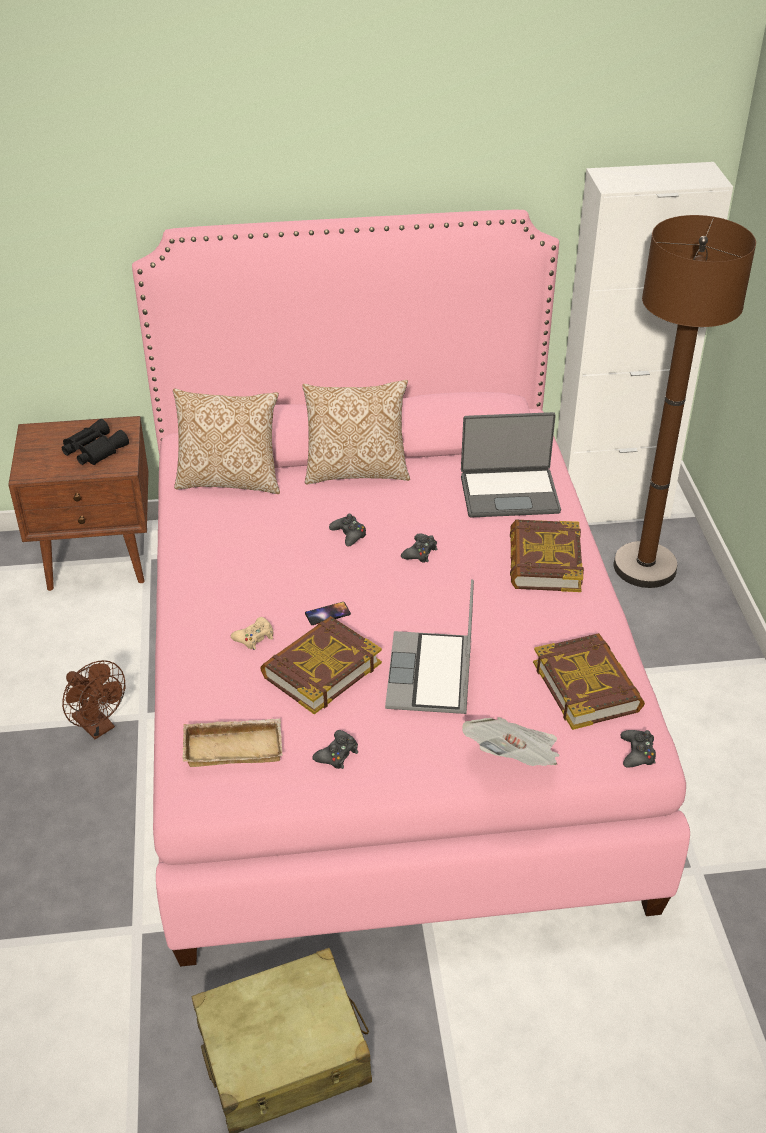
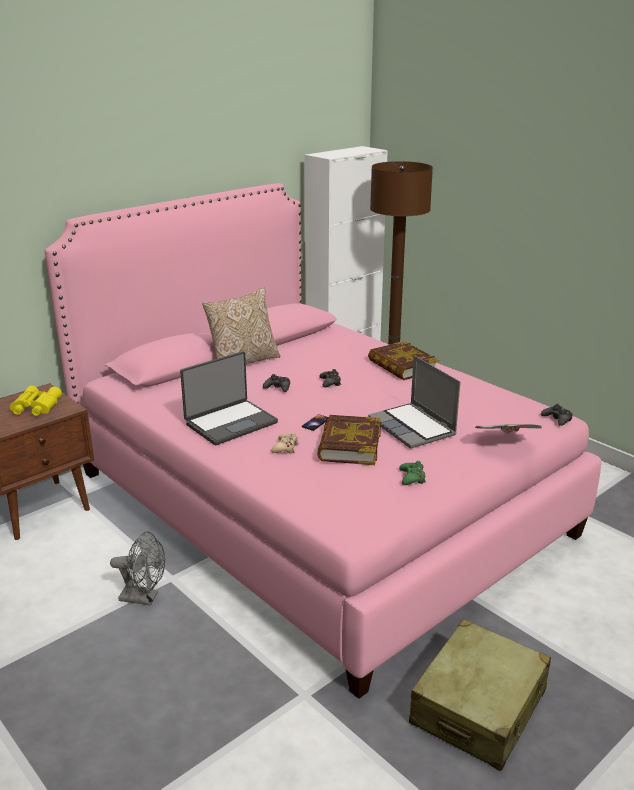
camera: 35 degrees left, 15 degrees down
black binoculars [62,419,129,465] -> yellow binoculars [10,386,62,416]
brown fan [62,660,125,739] -> grey fan [110,531,165,606]
pillow [173,389,280,494] -> none
beige tray [182,718,283,767] -> none
black game controller [312,730,358,769] -> green game controller [399,461,426,485]
laptop [461,412,561,518] -> laptop moved to [180,351,278,445]
book [533,633,645,730] -> none

